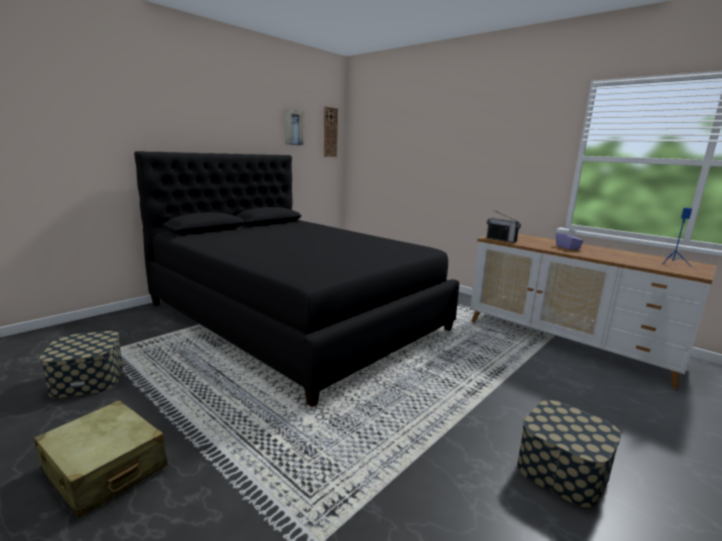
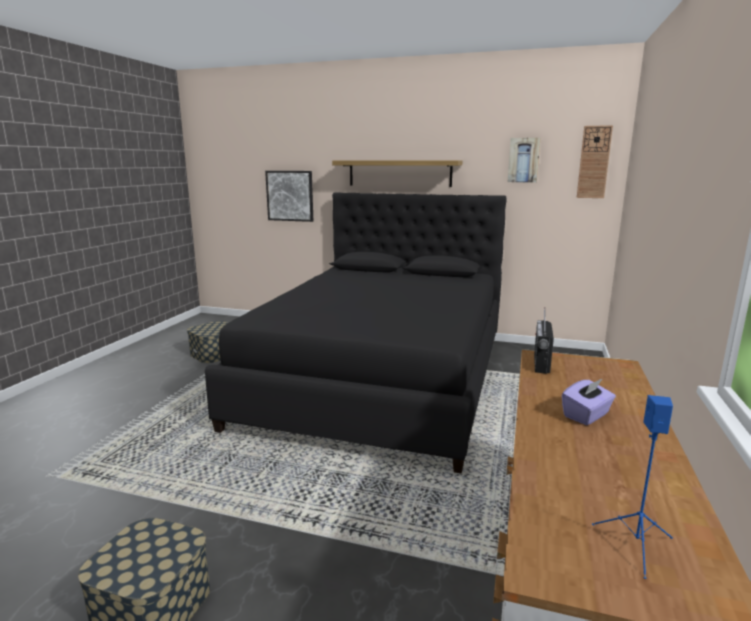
camera: 65 degrees right, 0 degrees up
beige suitcase [34,400,168,518] -> none
none -> picture [265,171,313,222]
none -> shelf [332,160,462,187]

